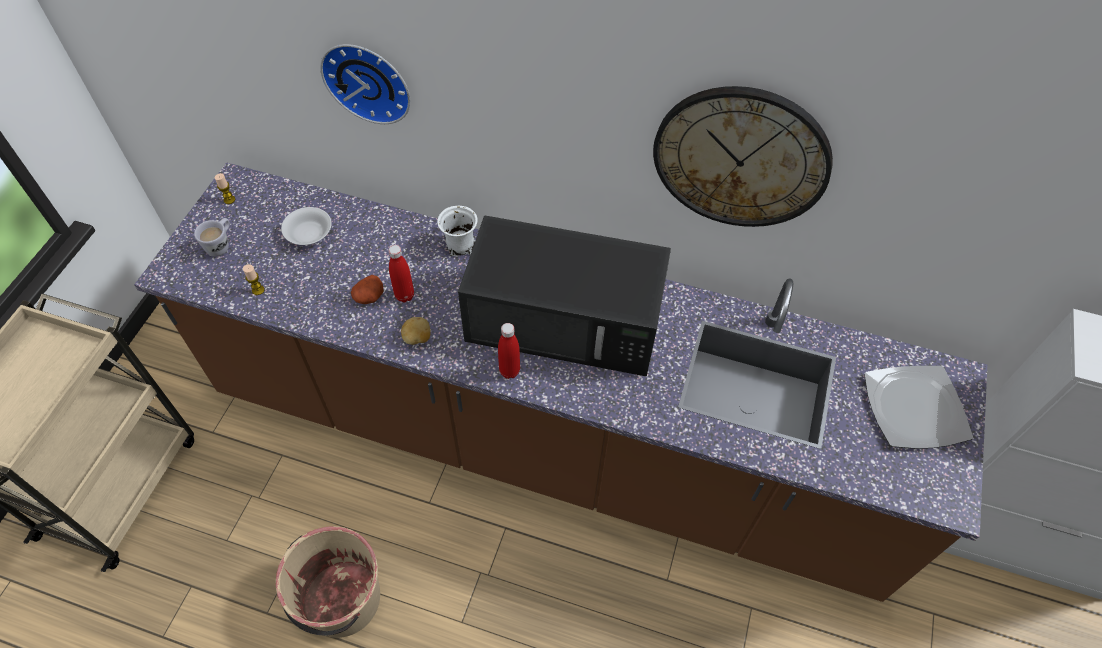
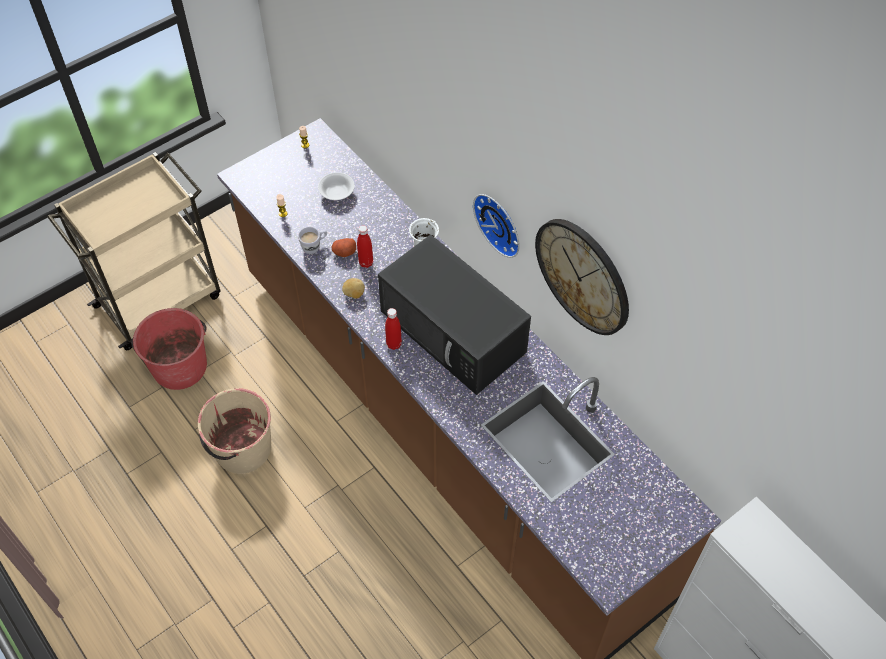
camera: 35 degrees right, 0 degrees up
white mug [194,218,230,257] -> white mug moved to [298,227,327,254]
wall clock [320,44,410,124] -> wall clock moved to [473,194,520,258]
plate [864,366,973,449] -> none
none -> red bucket [131,308,207,390]

